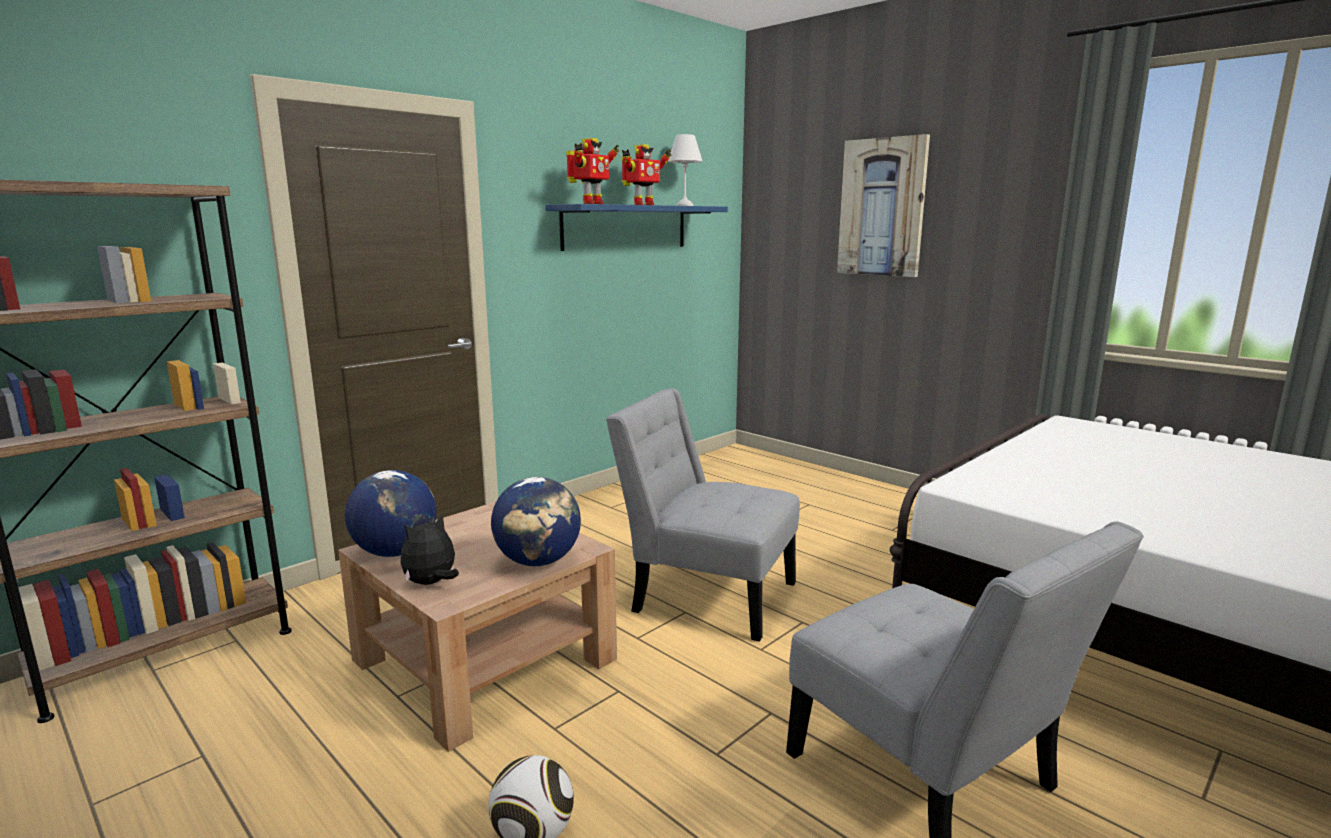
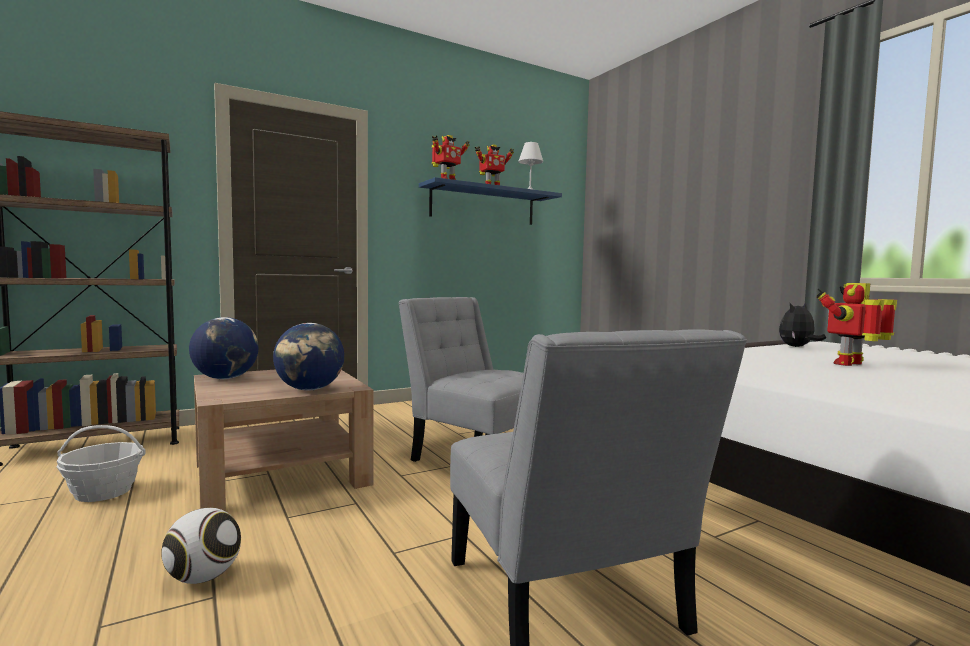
camera: 15 degrees right, 10 degrees down
plush toy [400,514,459,585] -> plush toy moved to [779,302,826,347]
picture [837,134,930,277] -> none
none -> basket [56,425,146,502]
none -> toy robot [816,283,897,366]

